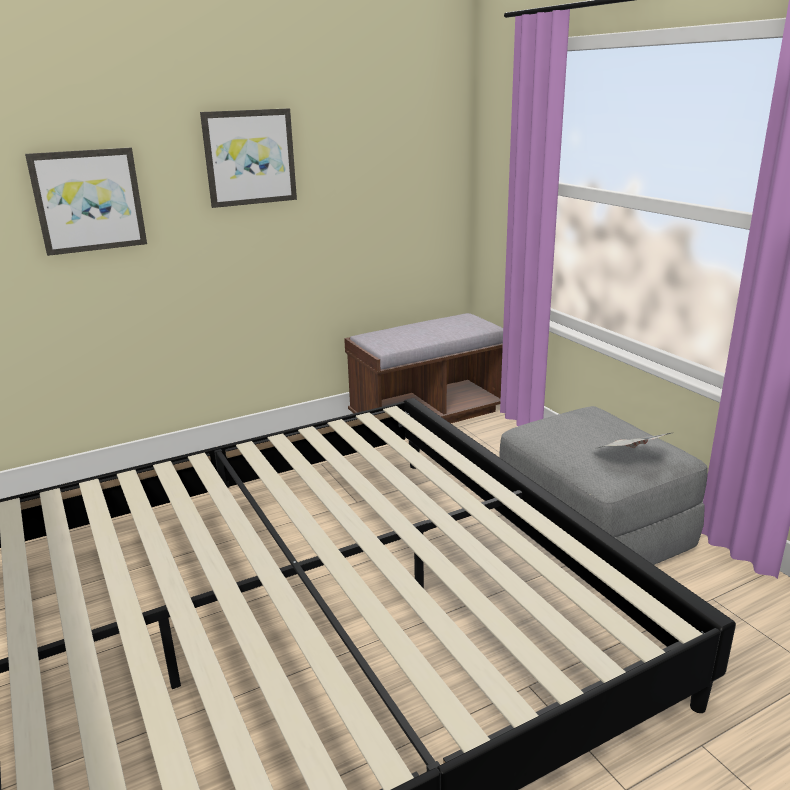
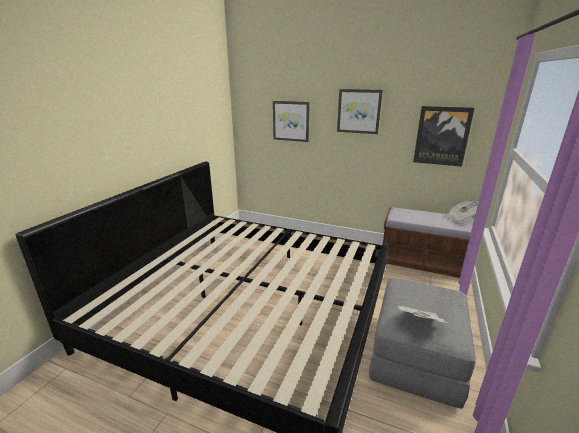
camera: 50 degrees right, 0 degrees up
none -> picture [413,106,474,167]
none -> newspaper [443,201,478,222]

